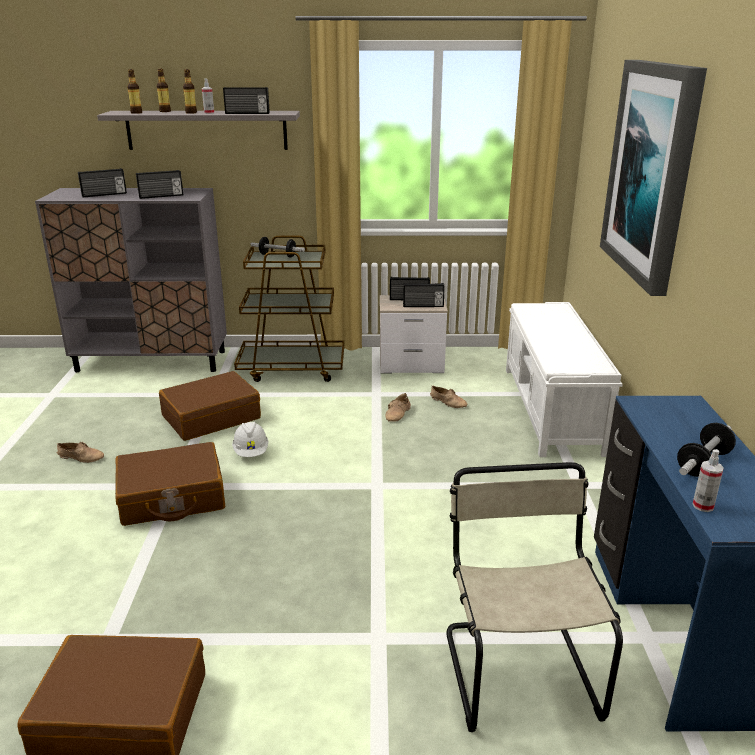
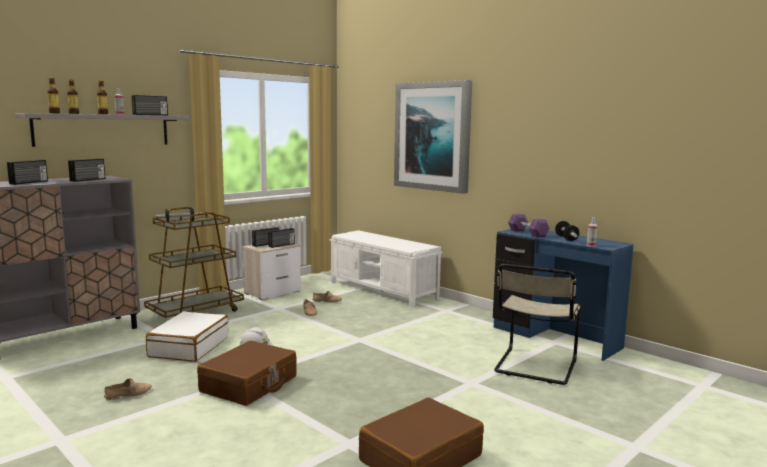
camera: 45 degrees left, 15 degrees down
brown suitcase [159,371,261,441] -> white suitcase [146,311,229,362]
beige chair [446,462,623,732] -> beige chair turned 105 degrees counterclockwise [494,264,582,385]
none -> purple dumbbell [508,214,549,238]

